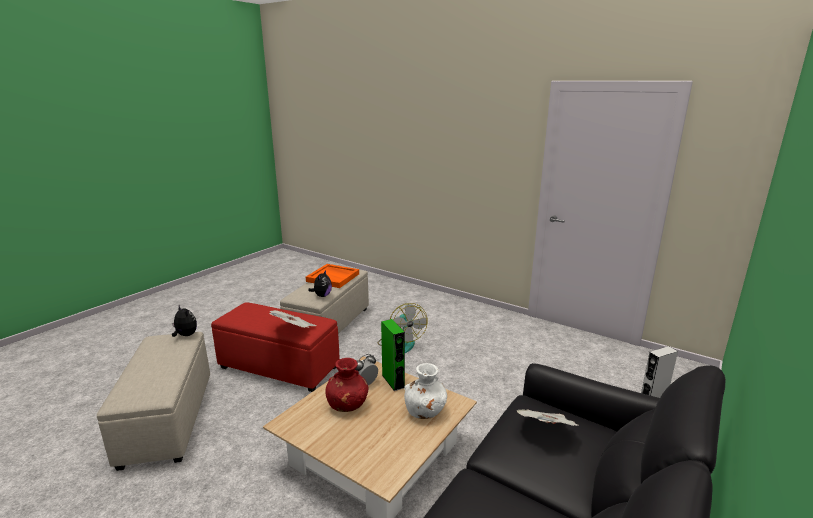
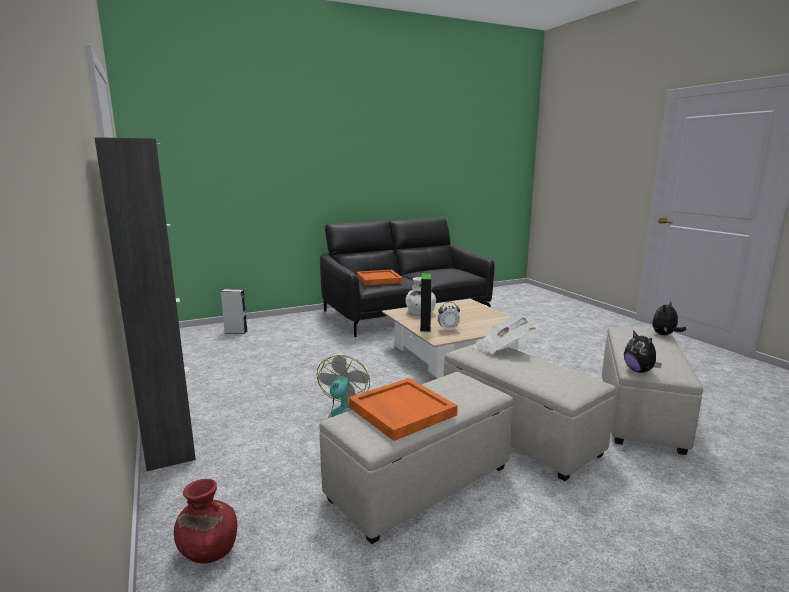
camera: 150 degrees left, 5 degrees down
red ottoman [211,302,340,392] -> beige ottoman [444,344,616,481]
plush toy [308,270,332,297] -> plush toy moved to [652,301,686,335]
red vase [325,358,368,412] -> red vase moved to [174,479,237,564]
newspaper [516,409,580,426] -> orange tray [357,270,403,285]
none -> black cabinet [95,137,196,471]

